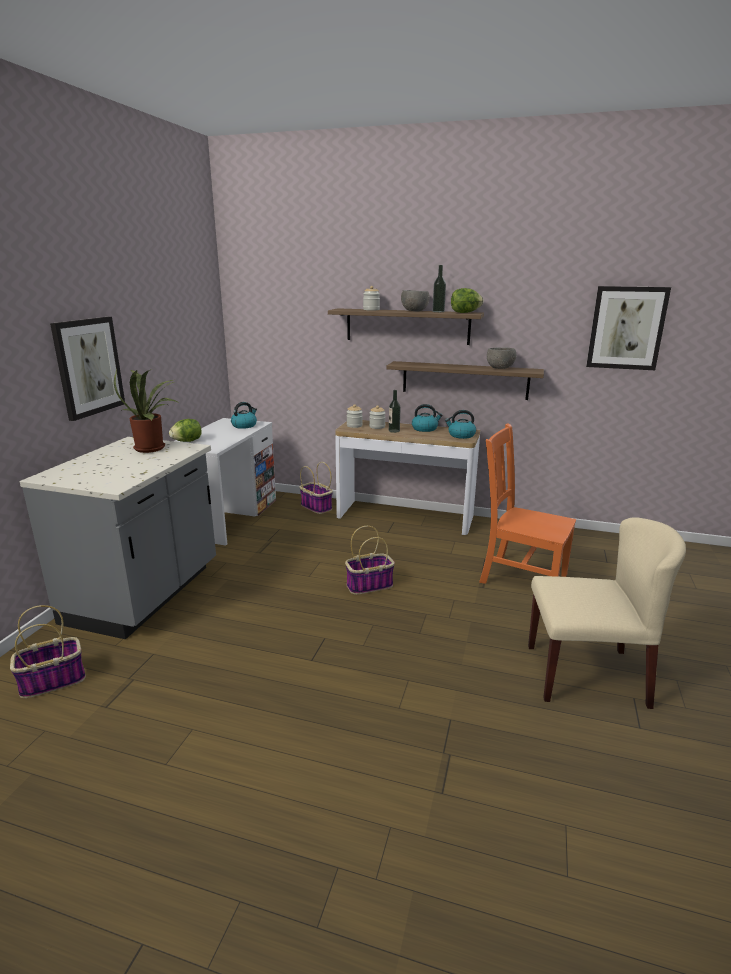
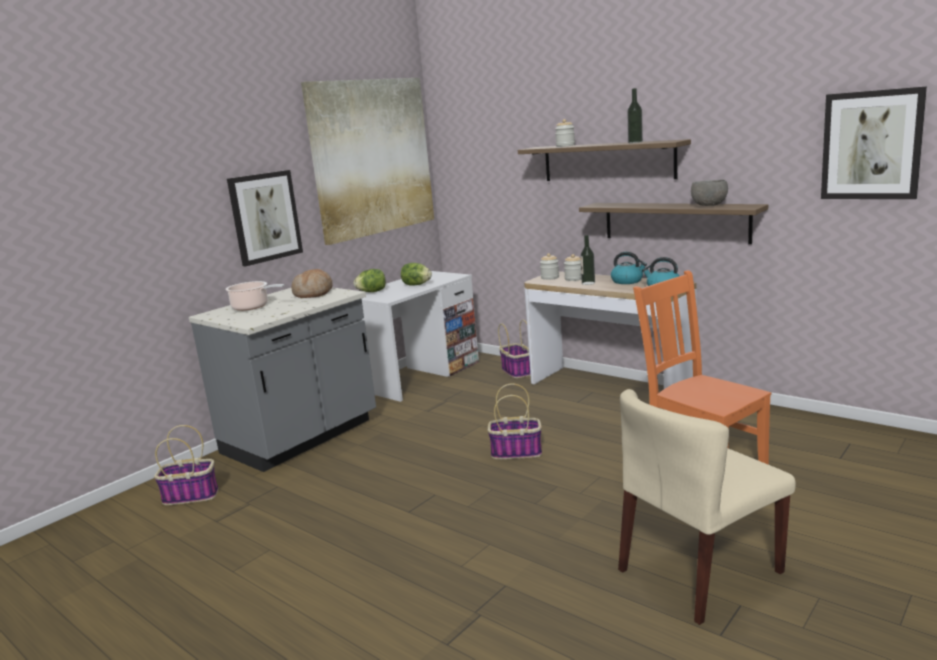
camera: 25 degrees right, 5 degrees down
potted plant [114,368,180,453] -> bread [292,269,333,298]
kettle [231,402,257,429] -> none
grey bowl [401,290,429,312] -> none
lettuce [451,288,483,313] -> lettuce moved to [401,263,432,286]
beige chair [528,517,686,709] -> beige chair turned 120 degrees clockwise [618,389,796,625]
none -> cooking pot [225,281,285,311]
none -> picture [301,78,434,245]

